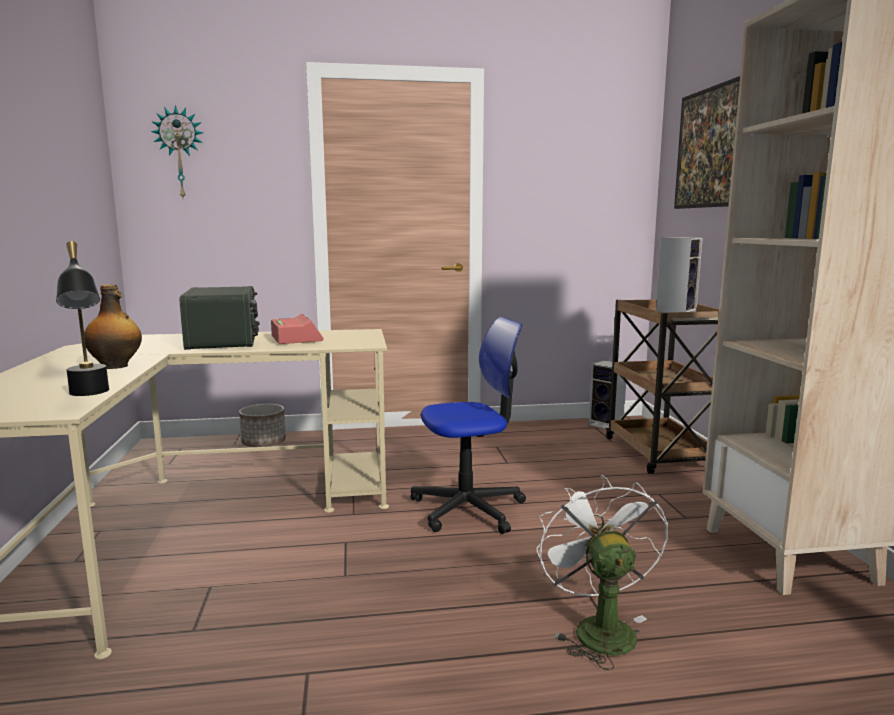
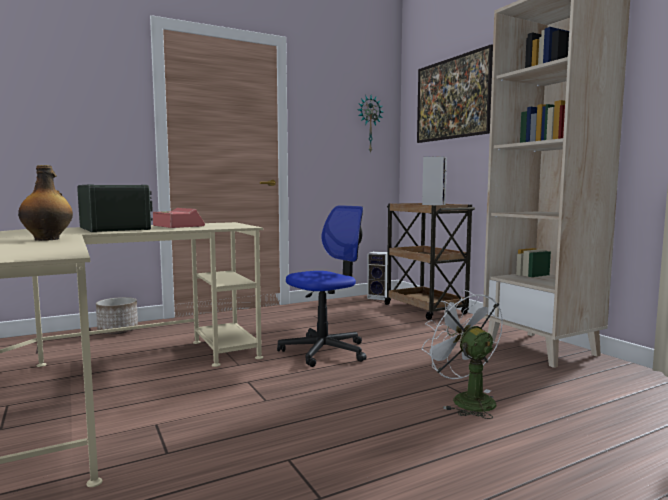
camera: 20 degrees left, 5 degrees down
black table lamp [56,241,109,396] -> none
wall clock [151,105,203,198] -> wall clock moved to [357,95,383,153]

